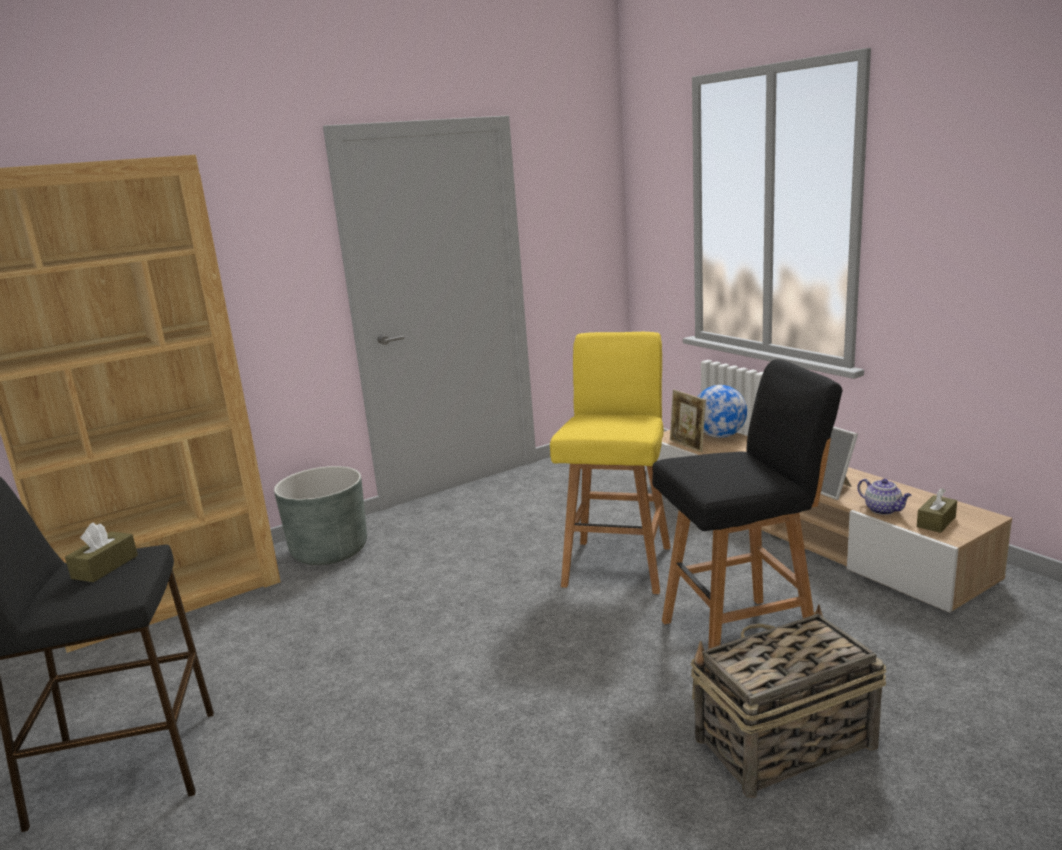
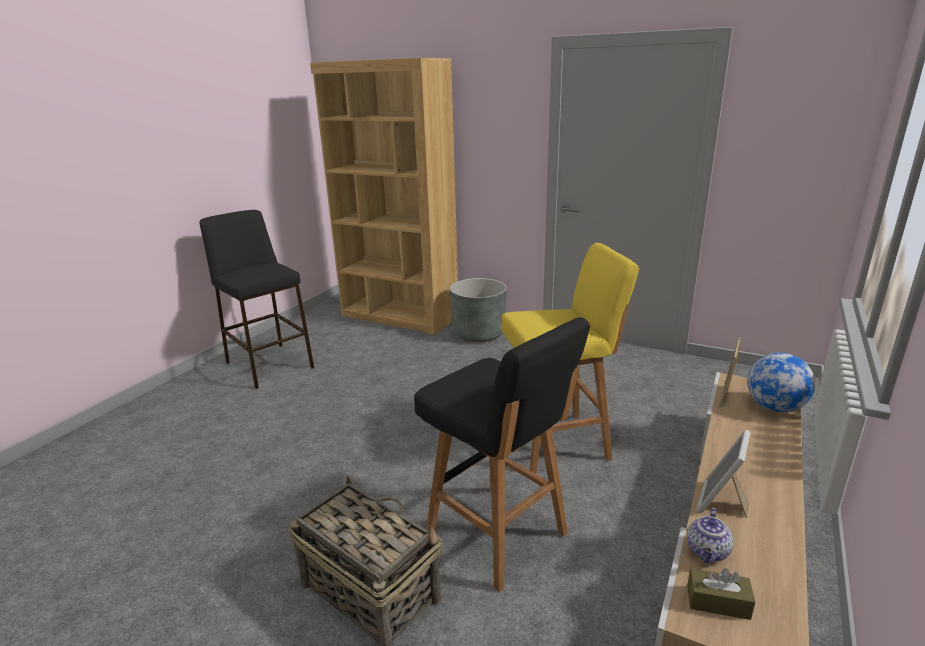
camera: 60 degrees right, 5 degrees up
brown tissue box [65,523,138,582] -> none

